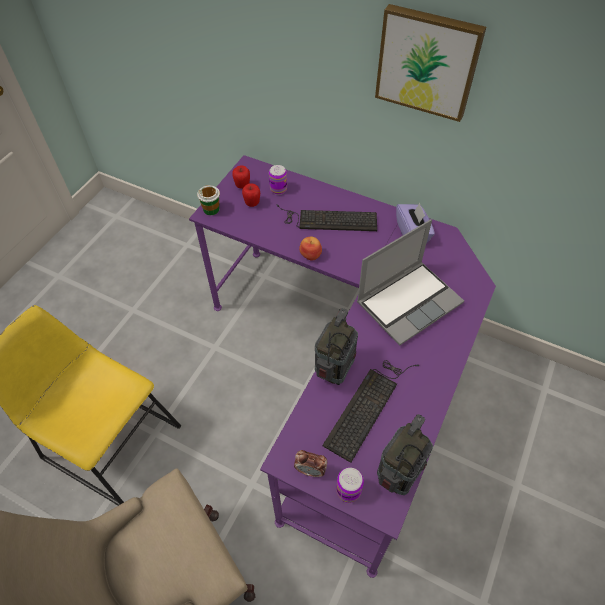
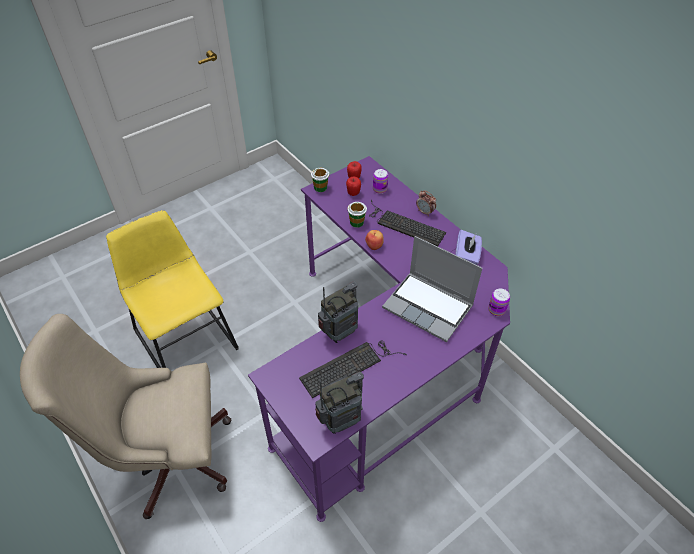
camera: 25 degrees right, 5 degrees down
alarm clock [294,450,327,477] -> alarm clock moved to [416,190,436,217]
can [336,467,364,503] -> can moved to [488,288,510,316]
laptop [357,219,464,346] -> laptop turned 45 degrees clockwise [382,236,482,342]
picture [375,4,486,122] -> none
none -> cup [347,202,367,228]

